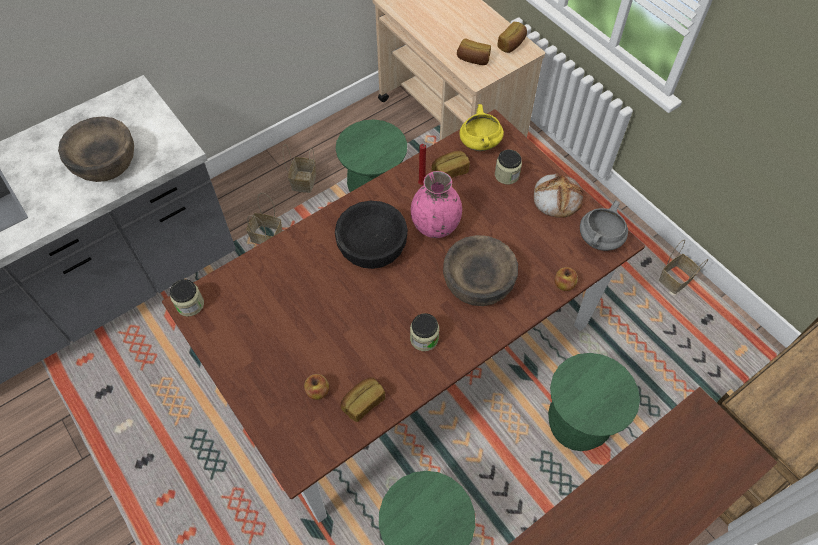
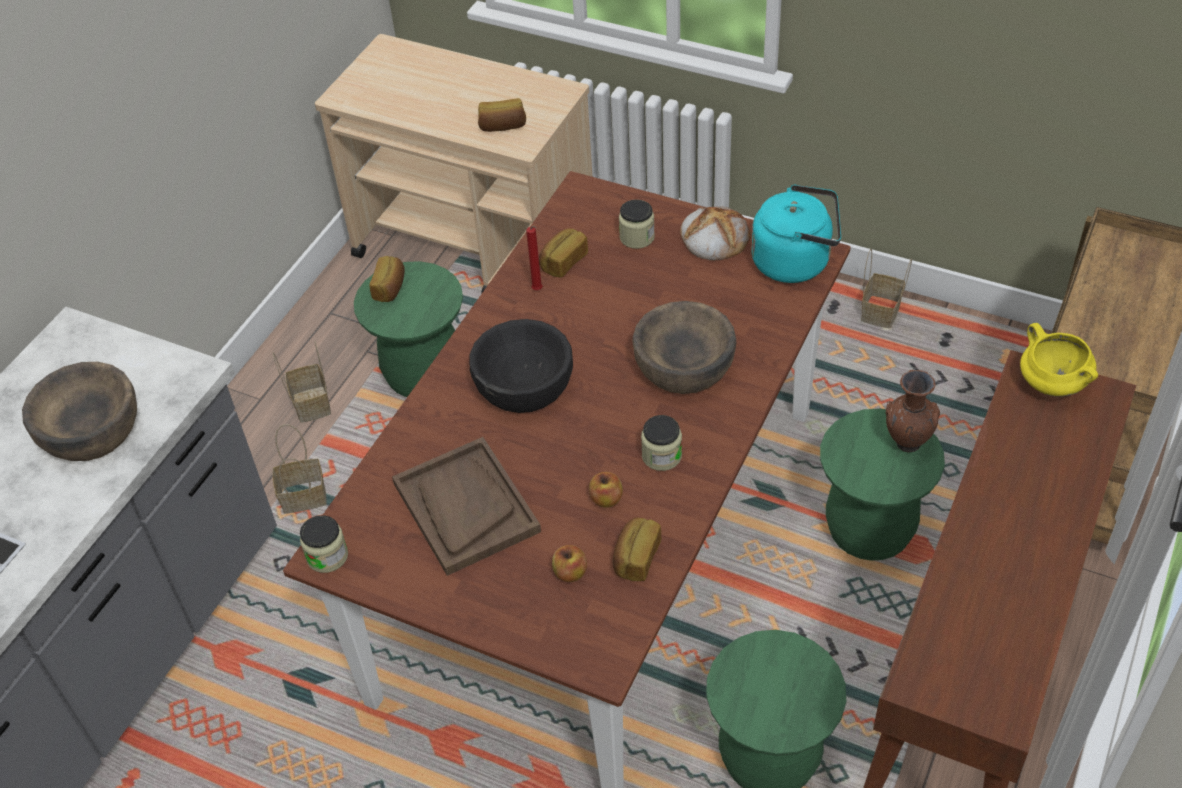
camera: 25 degrees left, 10 degrees down
pink vase [411,171,462,238] -> none
yellow cooking pot [459,104,504,151] -> yellow cooking pot moved to [1020,323,1098,397]
bread [497,22,527,53] -> bread moved to [369,256,405,302]
apple [555,267,578,291] -> apple moved to [589,472,623,507]
grey cooking pot [580,200,628,251] -> turquoise kettle [751,185,841,283]
none -> brown tray [392,437,541,576]
none -> brown vase [886,370,940,453]

